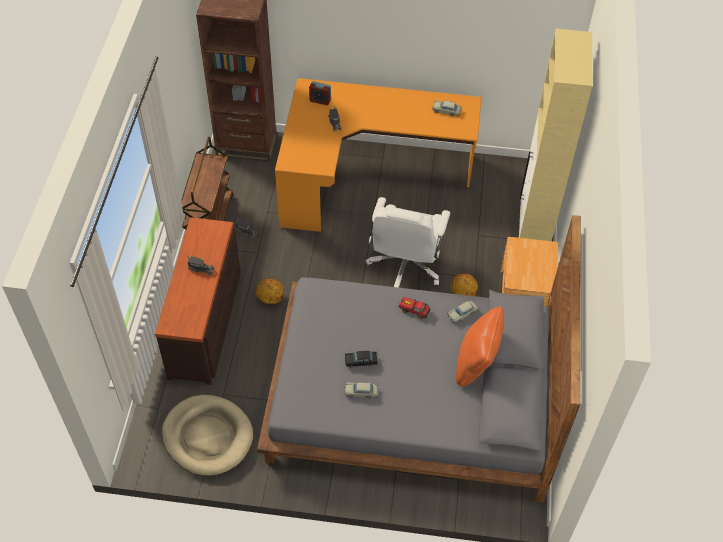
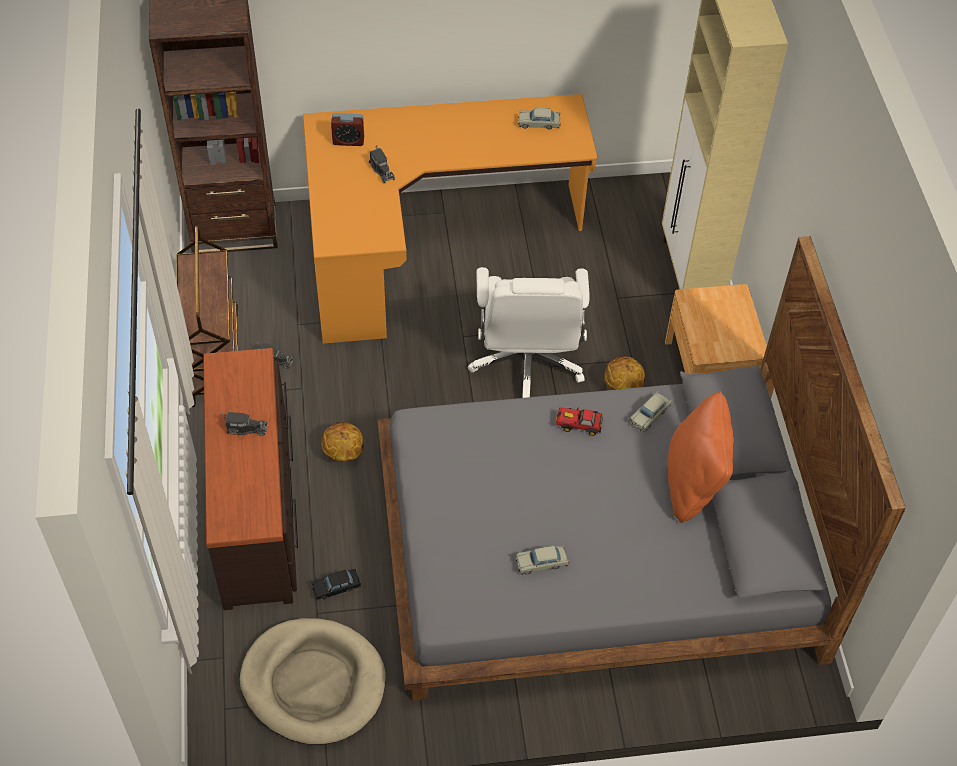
camera: 15 degrees left, 0 degrees up
black toy car [345,351,378,368] -> black toy car moved to [311,569,361,601]

